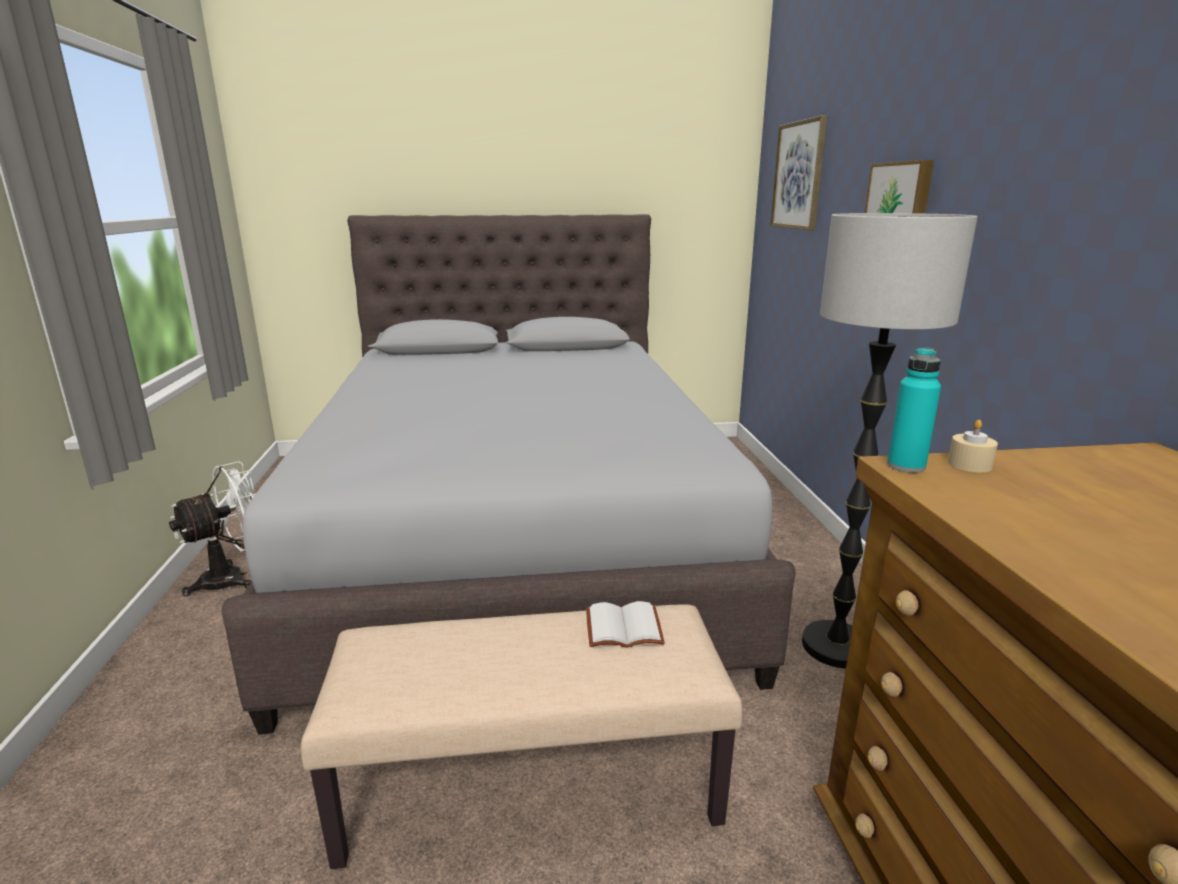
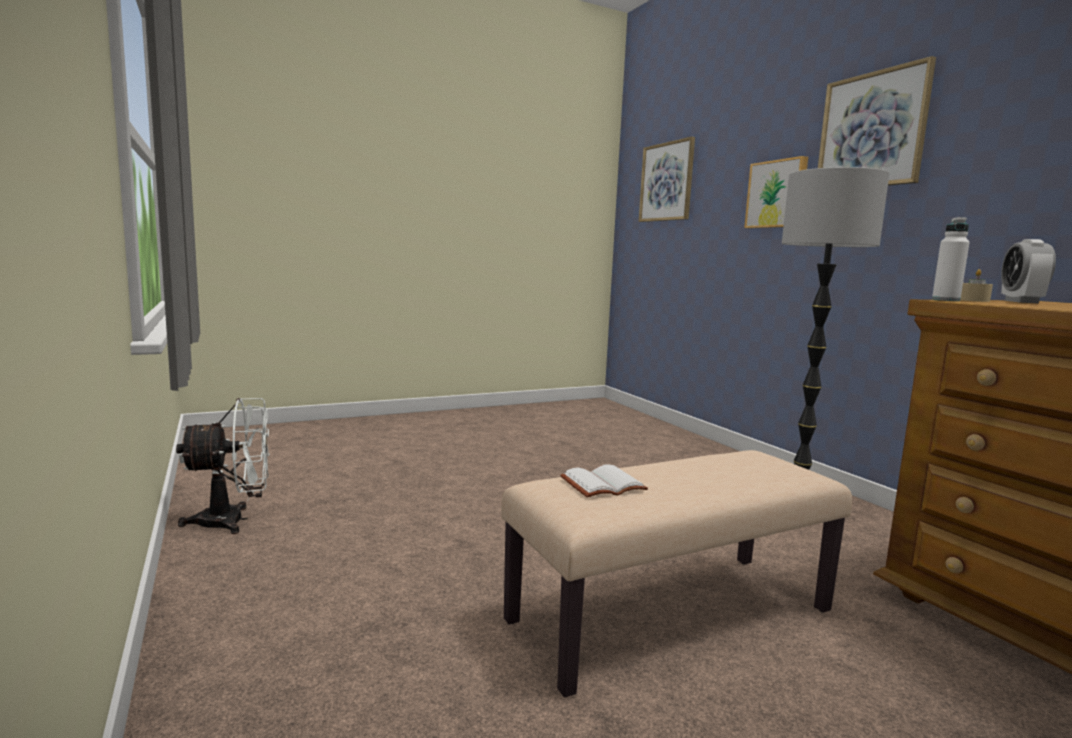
camera: 20 degrees left, 10 degrees down
white fan [169,461,255,597] -> white fan turned 45 degrees clockwise [176,398,269,534]
grey bed [222,214,796,735] -> none
white book [586,601,665,648] -> white book moved to [560,464,648,498]
turquoise bottle [887,347,941,473] -> white bottle [932,217,970,301]
none -> picture [818,56,936,186]
none -> alarm clock [1001,239,1056,303]

